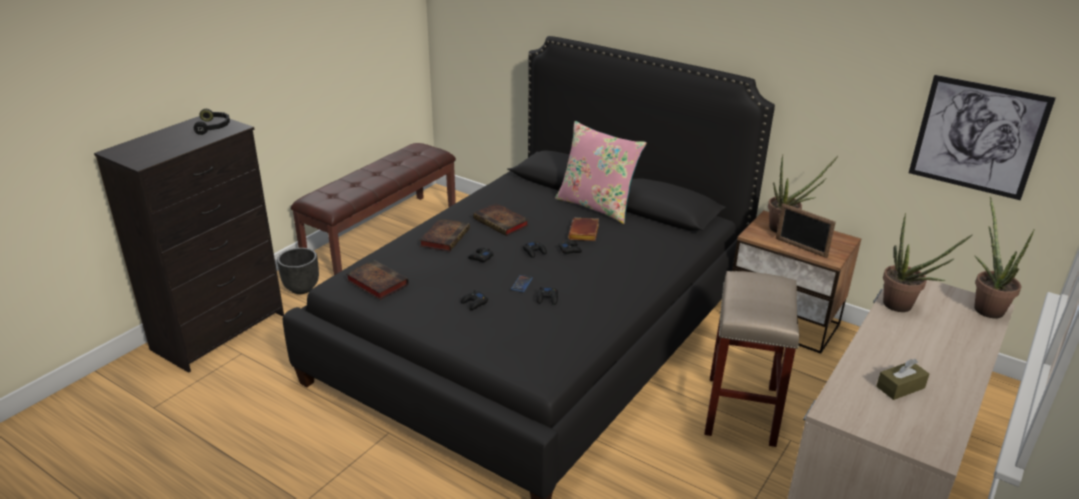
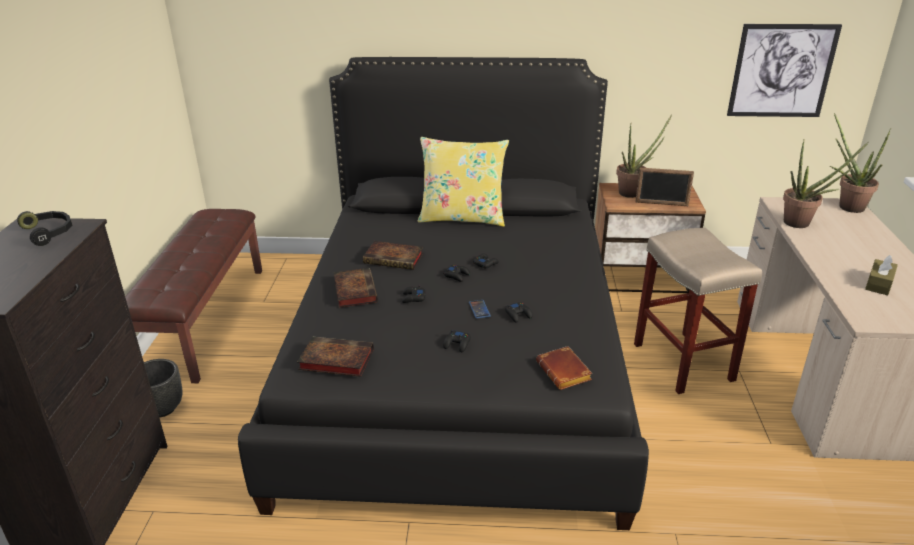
camera: 30 degrees left, 0 degrees up
pink pillow [555,121,647,224] -> yellow pillow [418,137,509,227]
brown book [568,218,599,241] -> brown book moved to [536,346,592,390]

